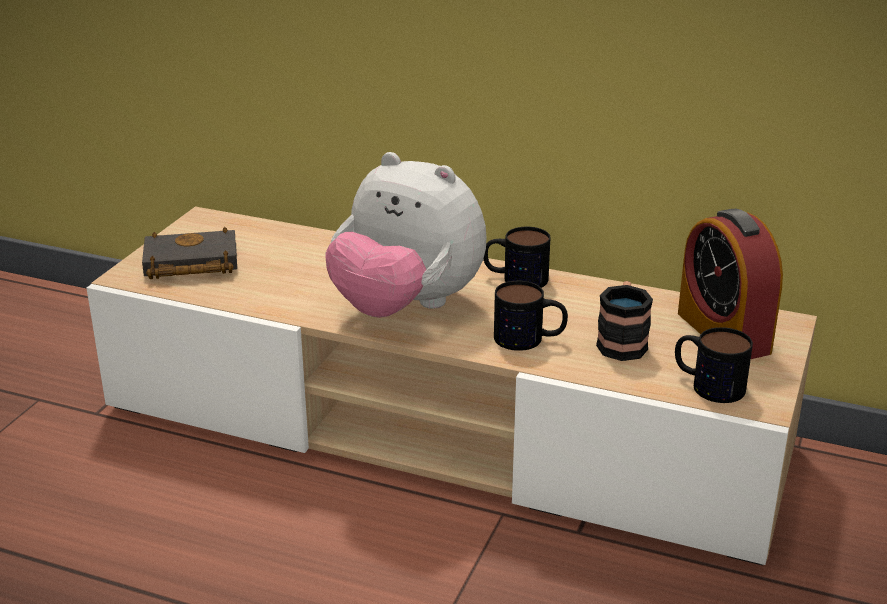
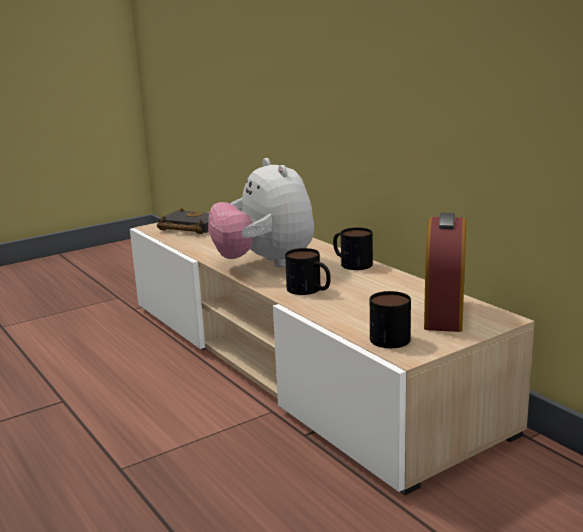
camera: 35 degrees right, 10 degrees down
mug [596,281,653,361] -> none

